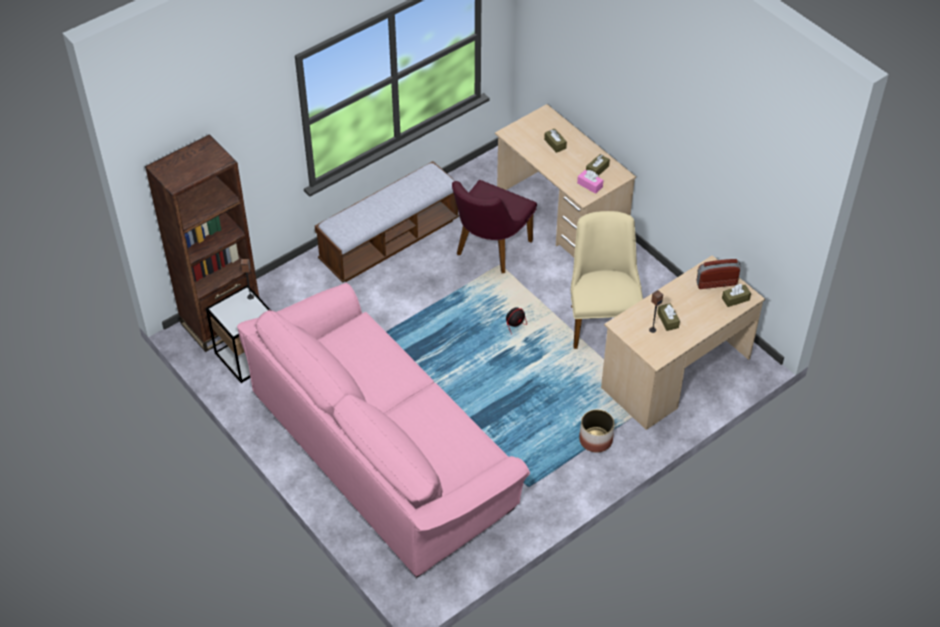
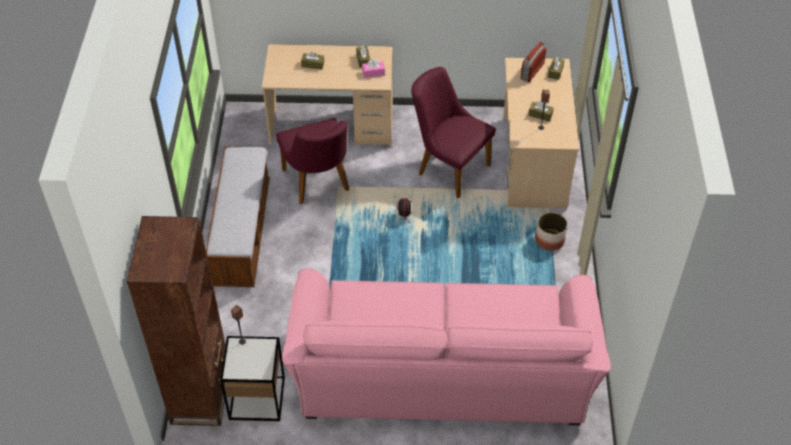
camera: 50 degrees left, 0 degrees up
beige chair [571,211,643,349] -> purple chair [411,67,496,198]

